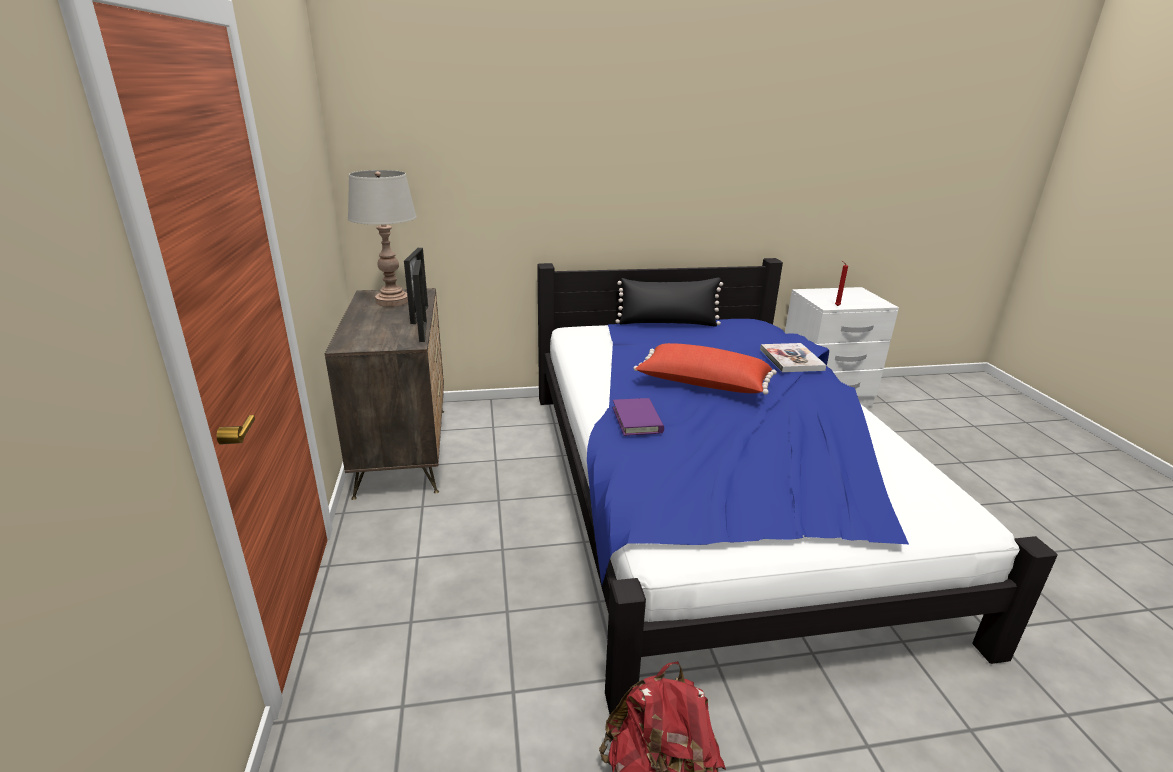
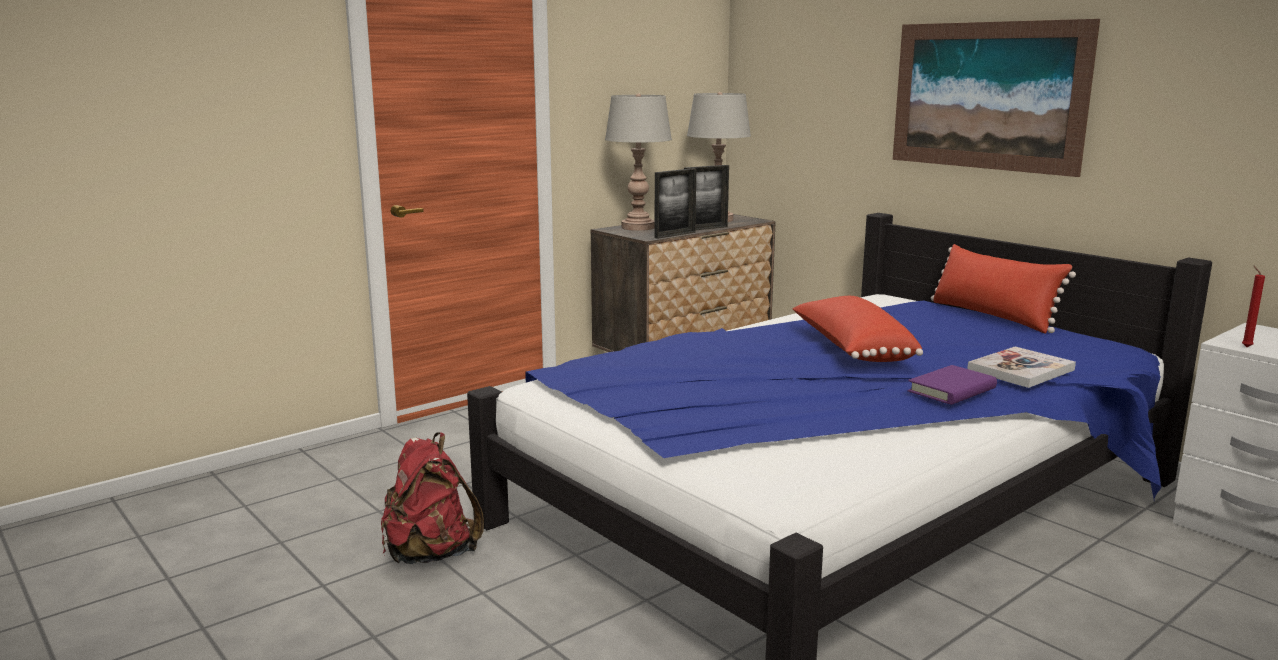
camera: 60 degrees right, 10 degrees down
purple book [613,398,664,436] -> purple book moved to [908,365,997,405]
black pillow [616,278,723,327] -> red pillow [931,244,1076,334]
none -> grey table lamp [605,94,672,231]
none -> picture [893,19,1100,177]

